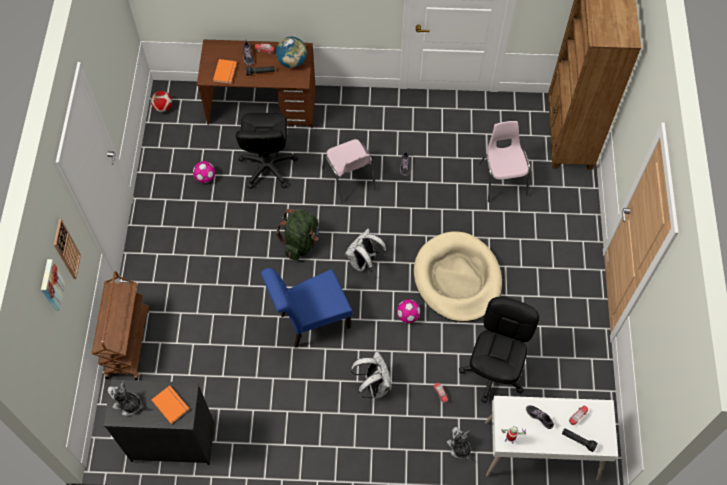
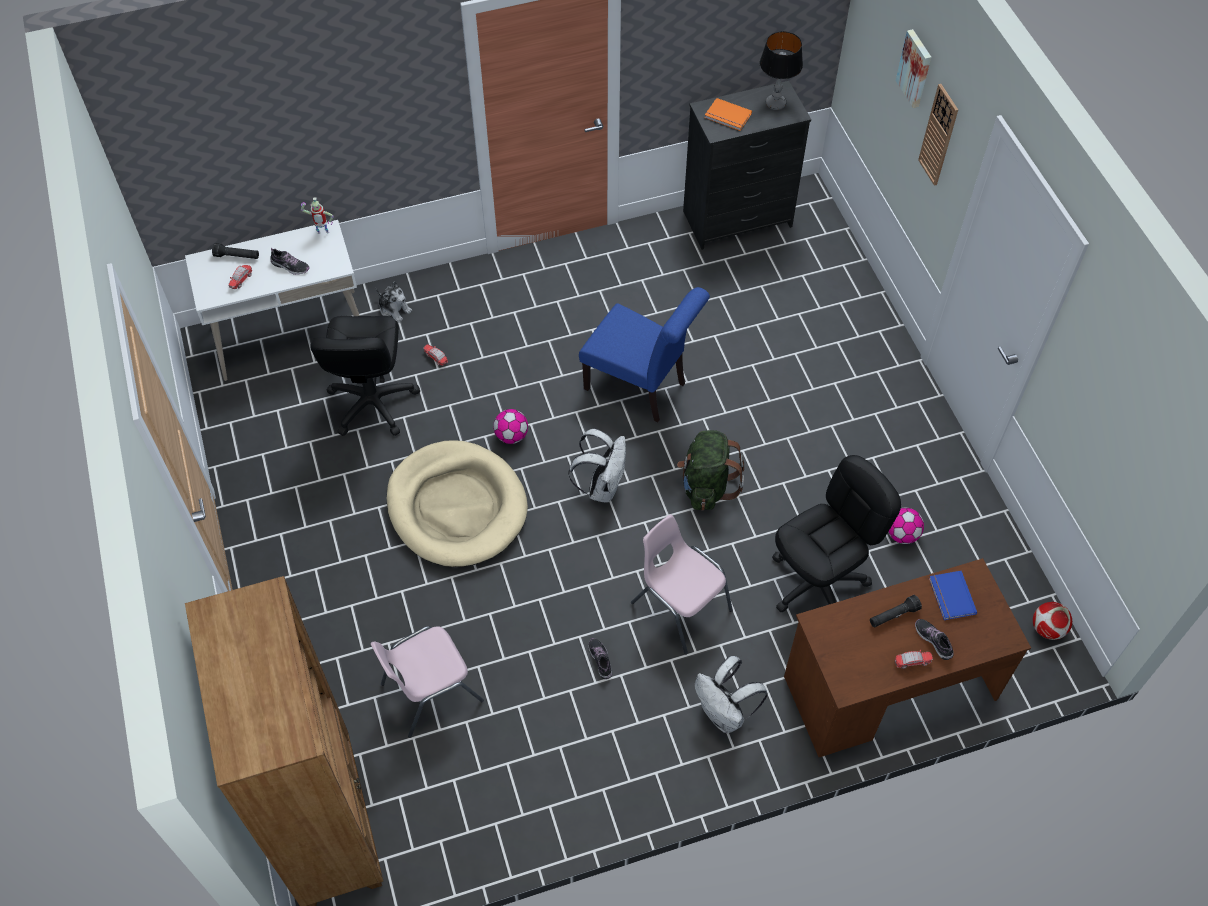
camera: 160 degrees right, 5 degrees down
brown cart [92,271,149,380] -> none
plush toy [108,381,144,416] -> table lamp [760,31,803,110]
orange book [213,59,237,84] -> blue book [929,571,977,620]
black office chair [236,113,298,189] -> black office chair turned 75 degrees clockwise [772,455,901,612]
blue chair [261,268,353,348] -> blue chair turned 75 degrees clockwise [579,287,710,423]
globe [276,37,307,68] -> none
white backpack [351,351,391,399] -> white backpack moved to [694,656,768,733]
pink chair [479,121,531,202] -> pink chair turned 90 degrees clockwise [371,626,484,738]

